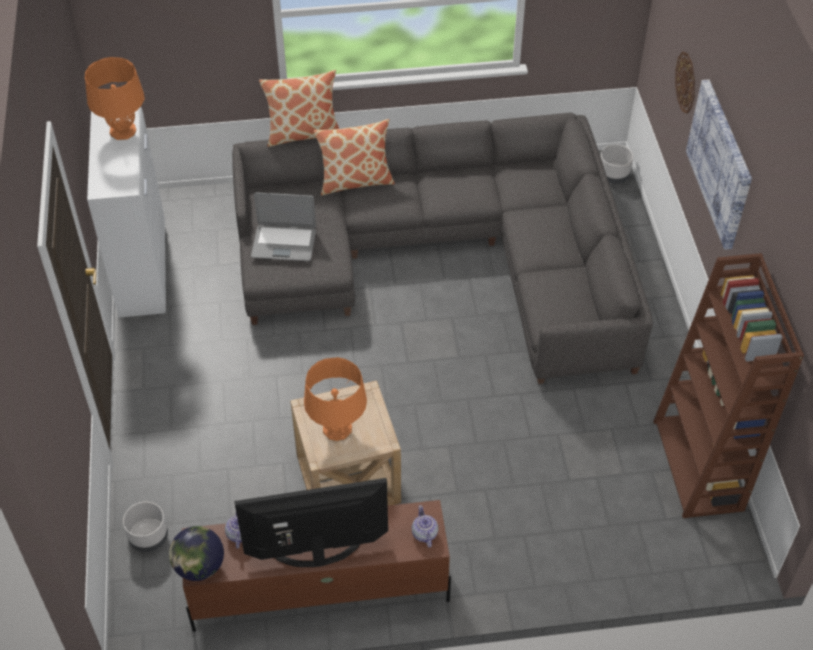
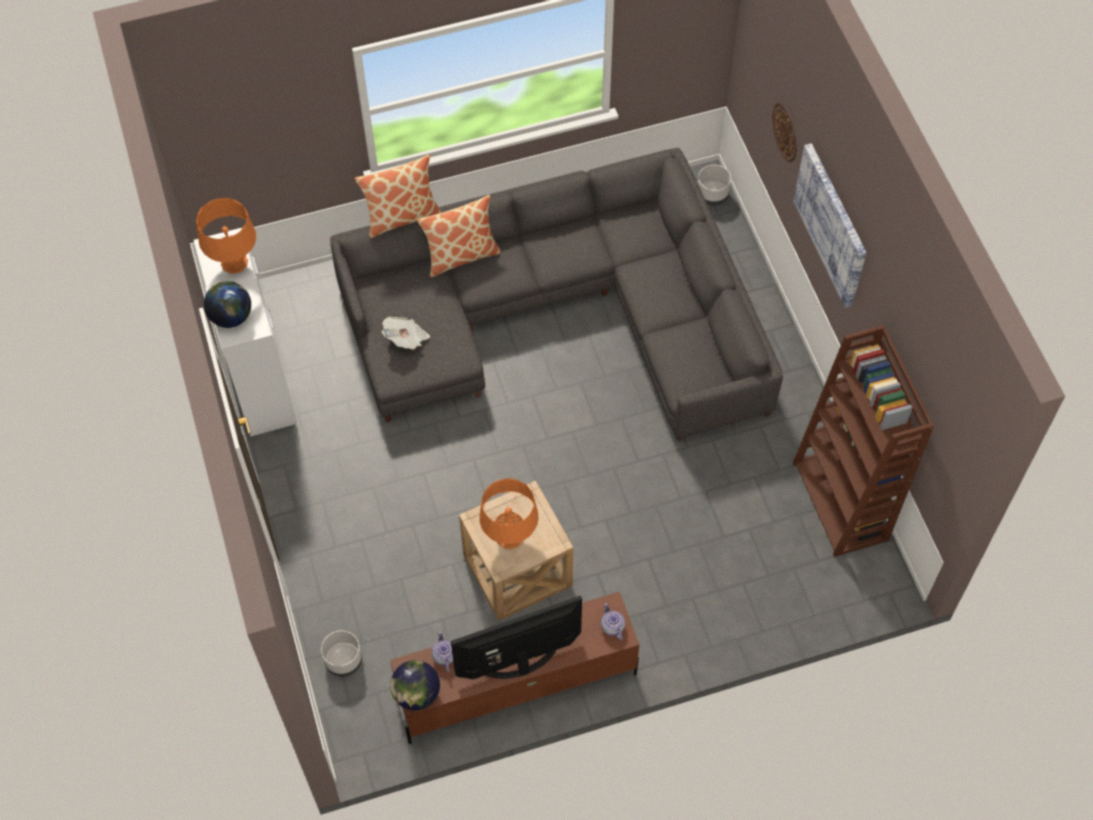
camera: 10 degrees left, 10 degrees up
laptop [251,192,316,261] -> newspaper [381,317,430,350]
none -> globe [204,281,251,328]

